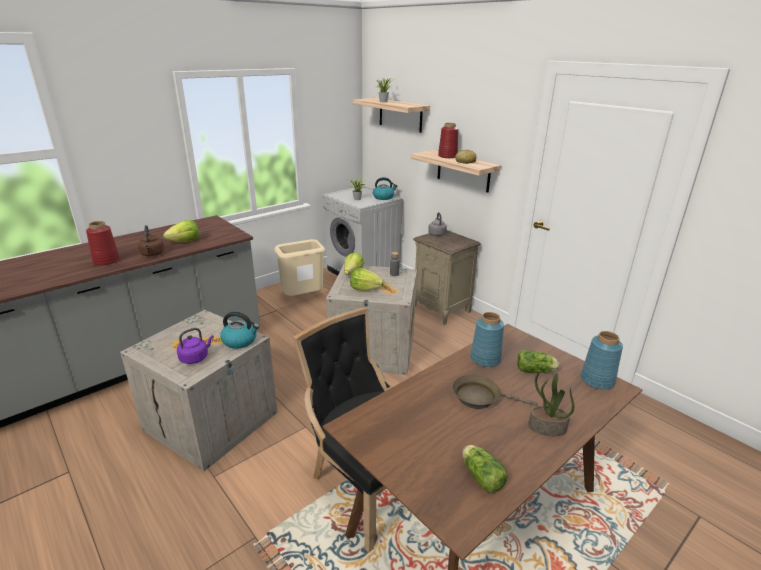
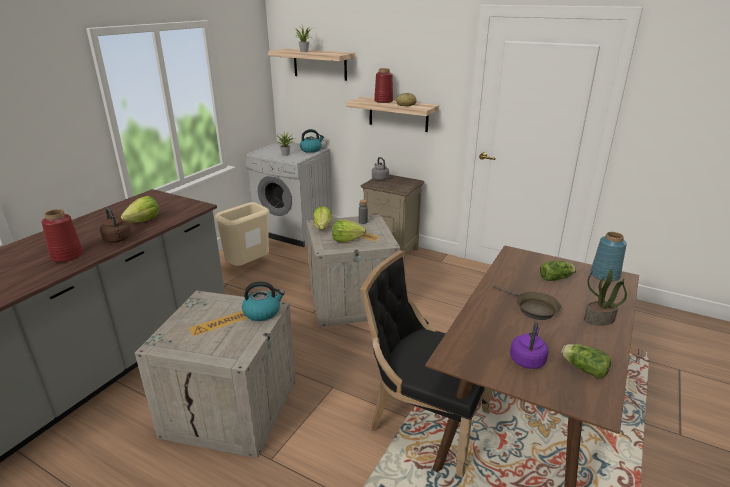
camera: 20 degrees left, 0 degrees up
purple kettle [177,328,214,364] -> purple kettle moved to [510,322,548,369]
brown frying pan [453,375,537,409] -> brown frying pan turned 120 degrees counterclockwise [493,285,561,320]
blue vase [470,312,504,367] -> none

